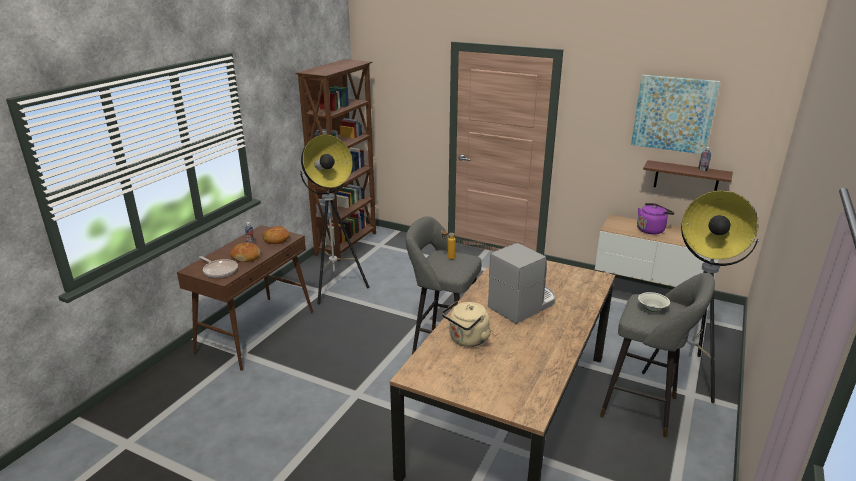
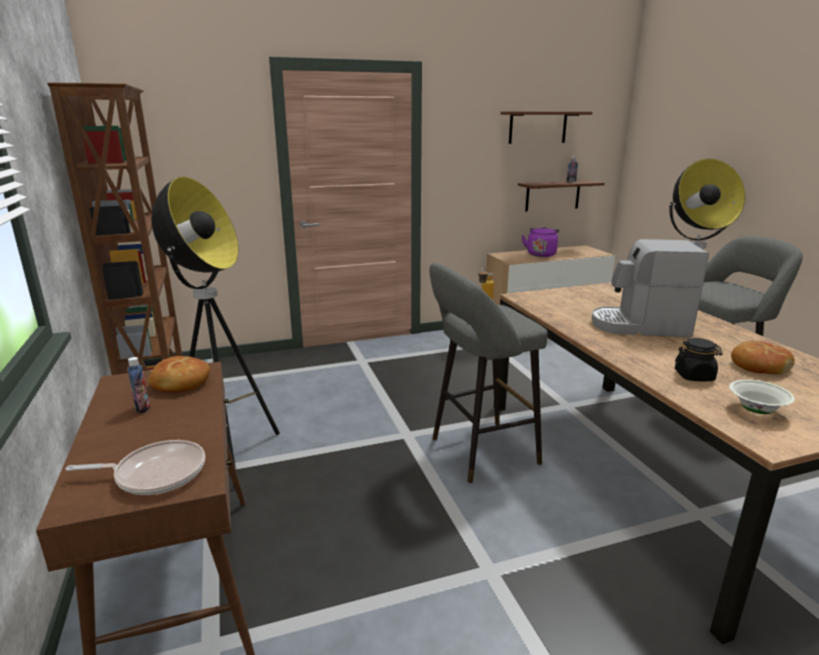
camera: 45 degrees left, 5 degrees down
bread [230,243,260,262] -> bread moved to [731,341,795,374]
beige kettle [442,301,492,347] -> black jar [675,338,723,381]
coffee machine [488,243,555,324] -> coffee machine turned 90 degrees counterclockwise [592,239,709,337]
picture [631,75,720,154] -> brown shelf [500,111,593,144]
white bowl [638,292,670,312] -> white bowl moved to [729,380,795,414]

